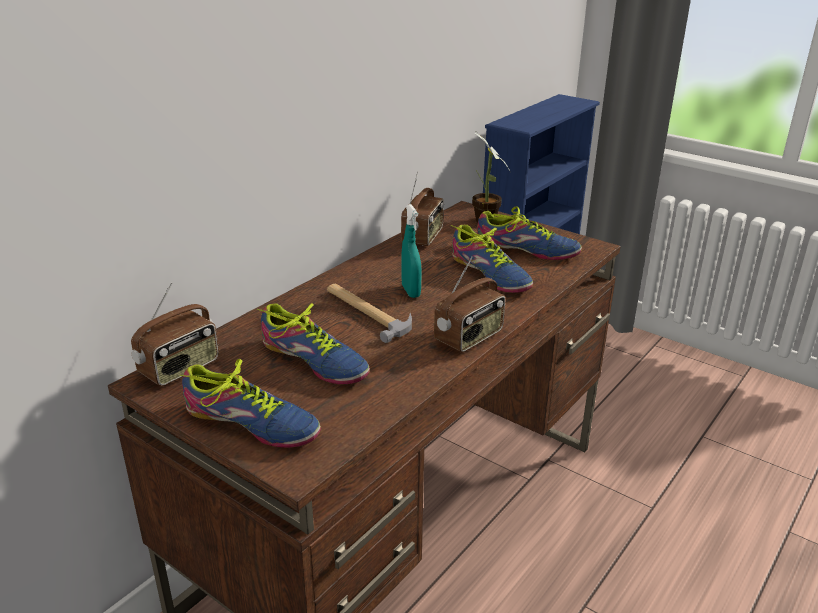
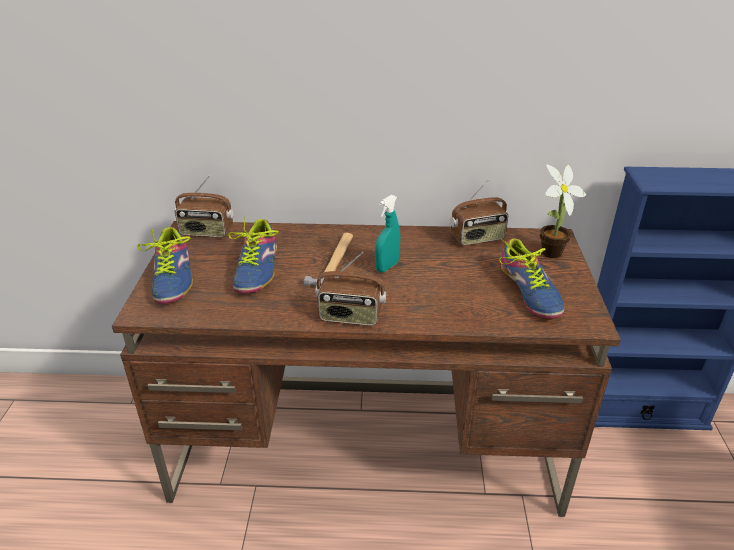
camera: 55 degrees right, 5 degrees up
shoe [451,225,533,293] -> none

